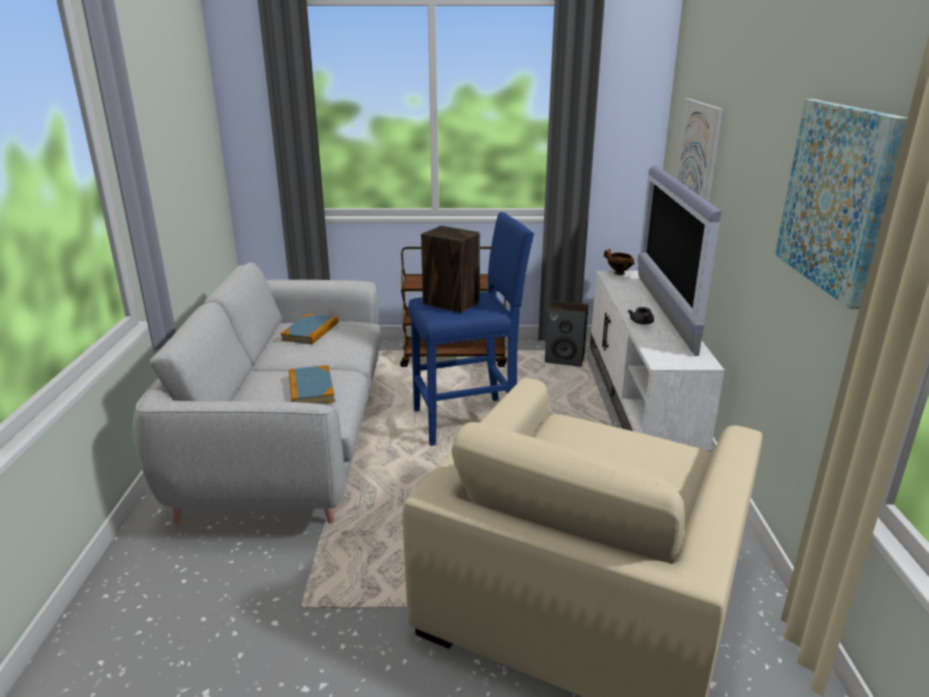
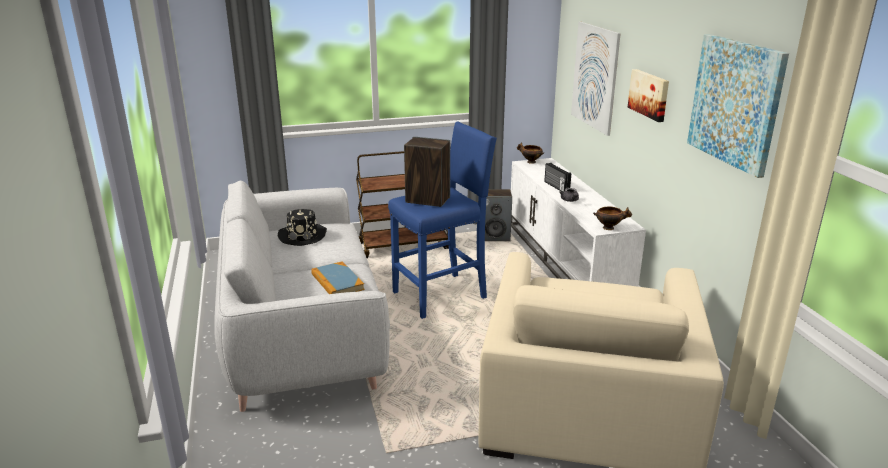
camera: 15 degrees left, 0 degrees up
book [280,314,338,344] -> black hat [278,209,327,246]
television [637,165,721,356] -> none
none -> radio [544,163,571,192]
none -> bowl [593,207,632,230]
none -> picture [628,69,669,122]

